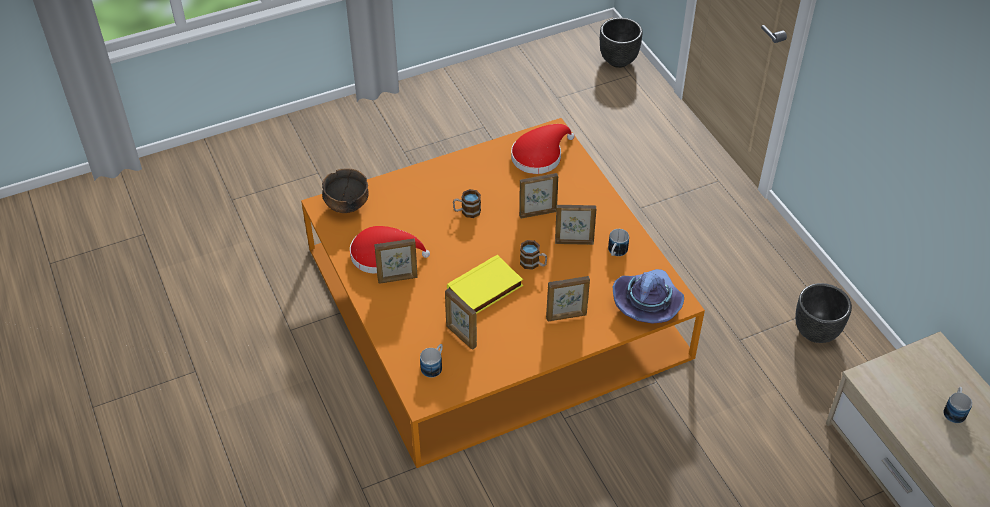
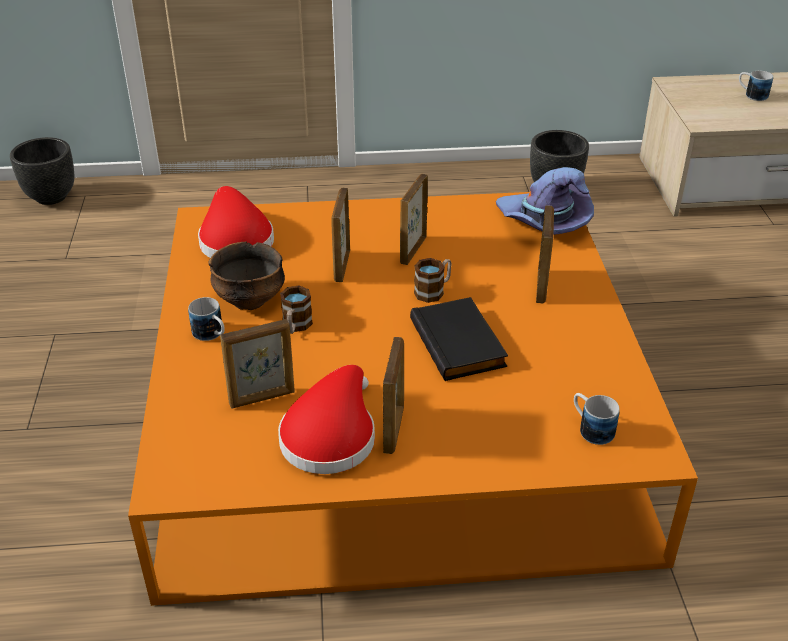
camera: 70 degrees left, 10 degrees down
bowl [322,168,369,213] -> bowl moved to [208,242,285,310]
picture frame [445,288,477,349] -> picture frame moved to [220,319,295,408]
yellow book [447,255,523,314] -> black book [410,297,508,381]
mug [608,229,629,256] -> mug moved to [188,297,225,341]

